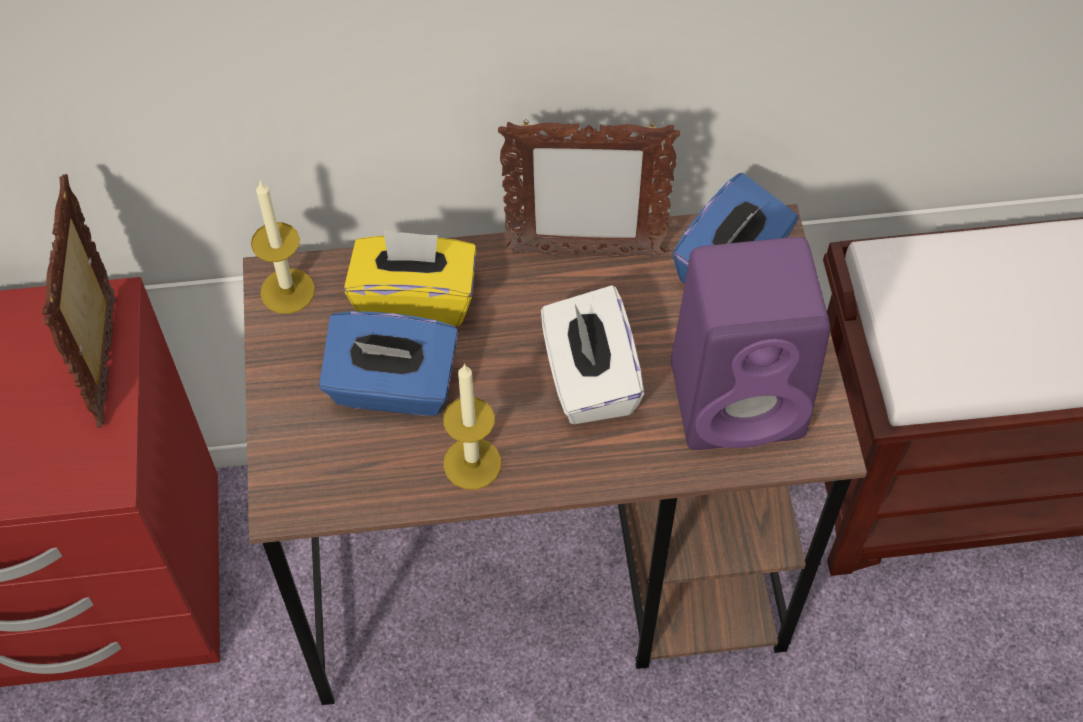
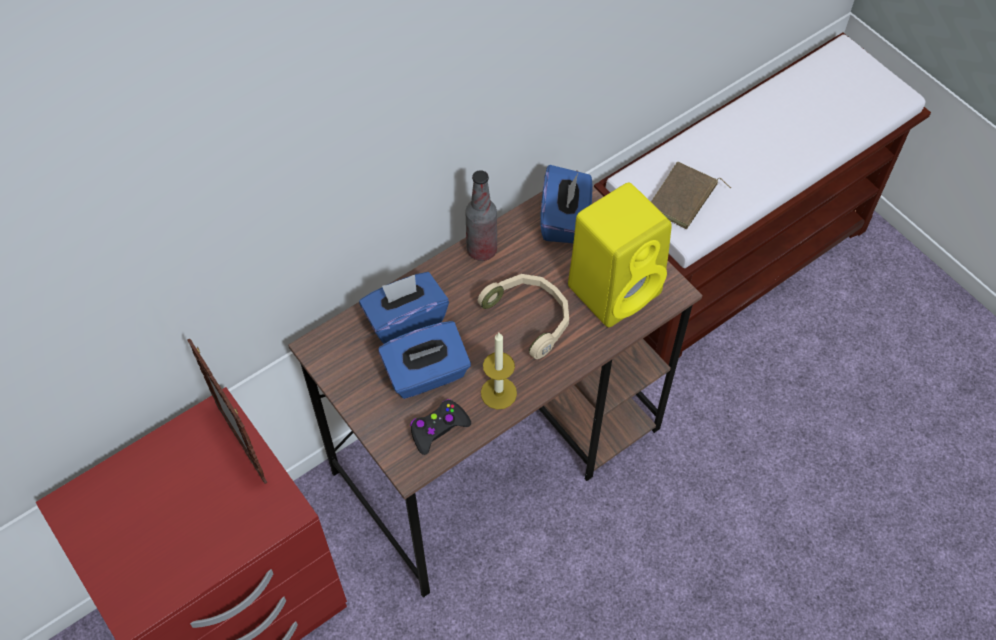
camera: 30 degrees left, 0 degrees up
candle [251,180,315,314] -> none
yellow tissue box [344,229,477,326] -> blue tissue box [359,272,449,344]
picture frame [498,119,680,258] -> bottle [465,170,497,261]
white tissue box [541,285,644,424] -> beige headphones [478,274,569,359]
purple speaker [671,237,830,450] -> yellow speaker [568,182,672,327]
none -> black game controller [410,399,471,455]
none -> brown book [651,162,731,229]

